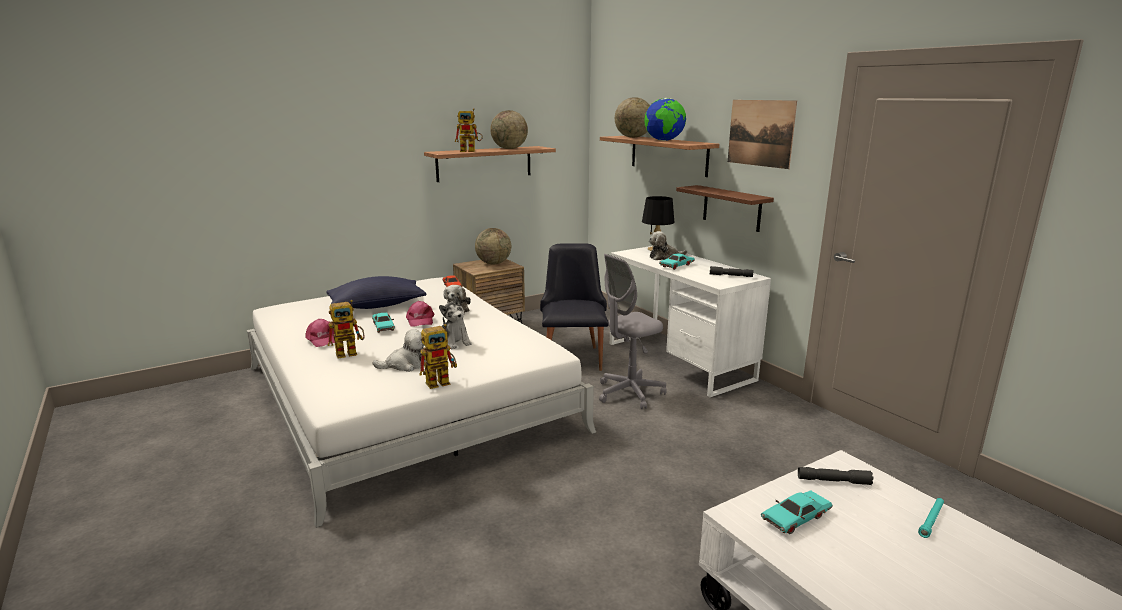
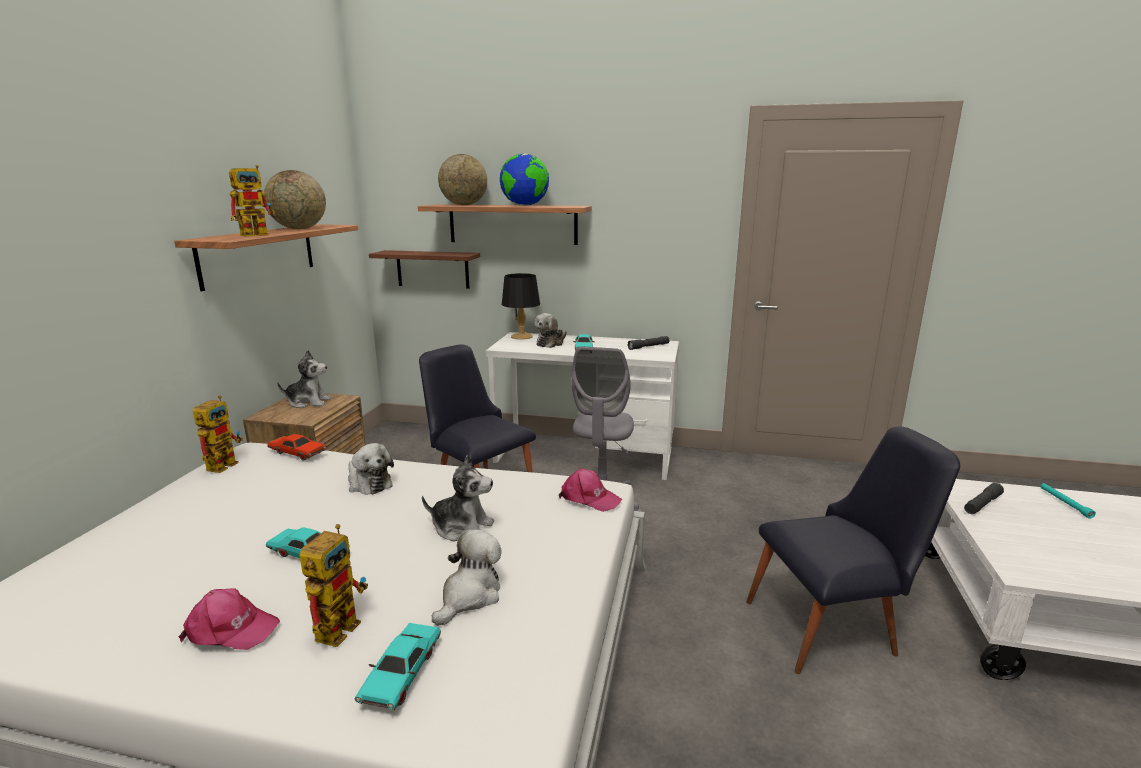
camera: 45 degrees left, 0 degrees up
blue pillow [326,276,426,309] -> none
pink cap [406,301,434,326] -> pink cap moved to [559,469,622,512]
toy robot [419,324,457,389] -> toy robot moved to [193,395,243,473]
globe [475,228,511,264] -> plush toy [277,350,331,408]
brown shelf [676,185,774,232] -> brown shelf moved to [369,250,480,289]
picture [728,100,797,169] -> none
turquoise toy car [761,490,832,534] -> turquoise toy car moved to [355,623,441,710]
none -> black chair [746,426,960,674]

